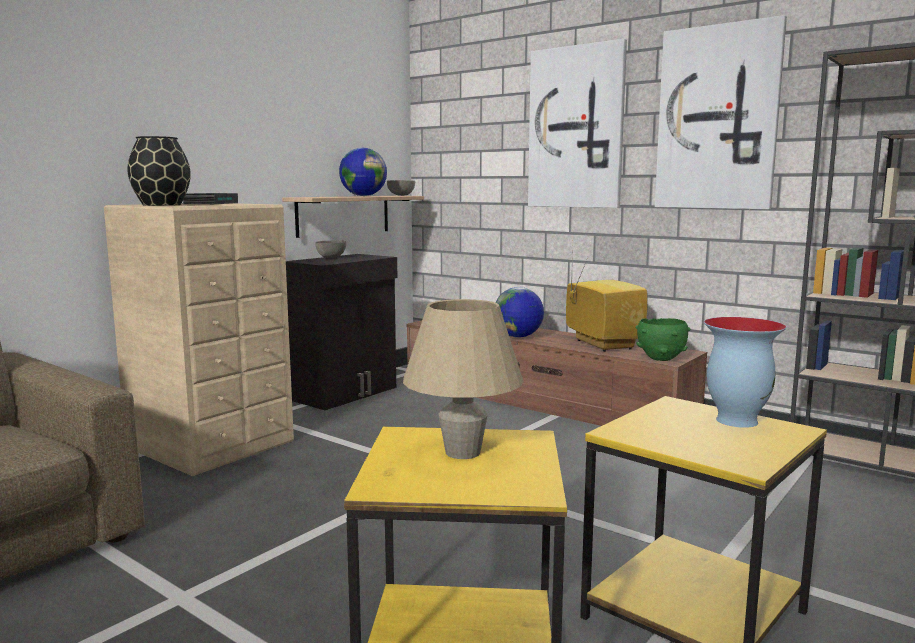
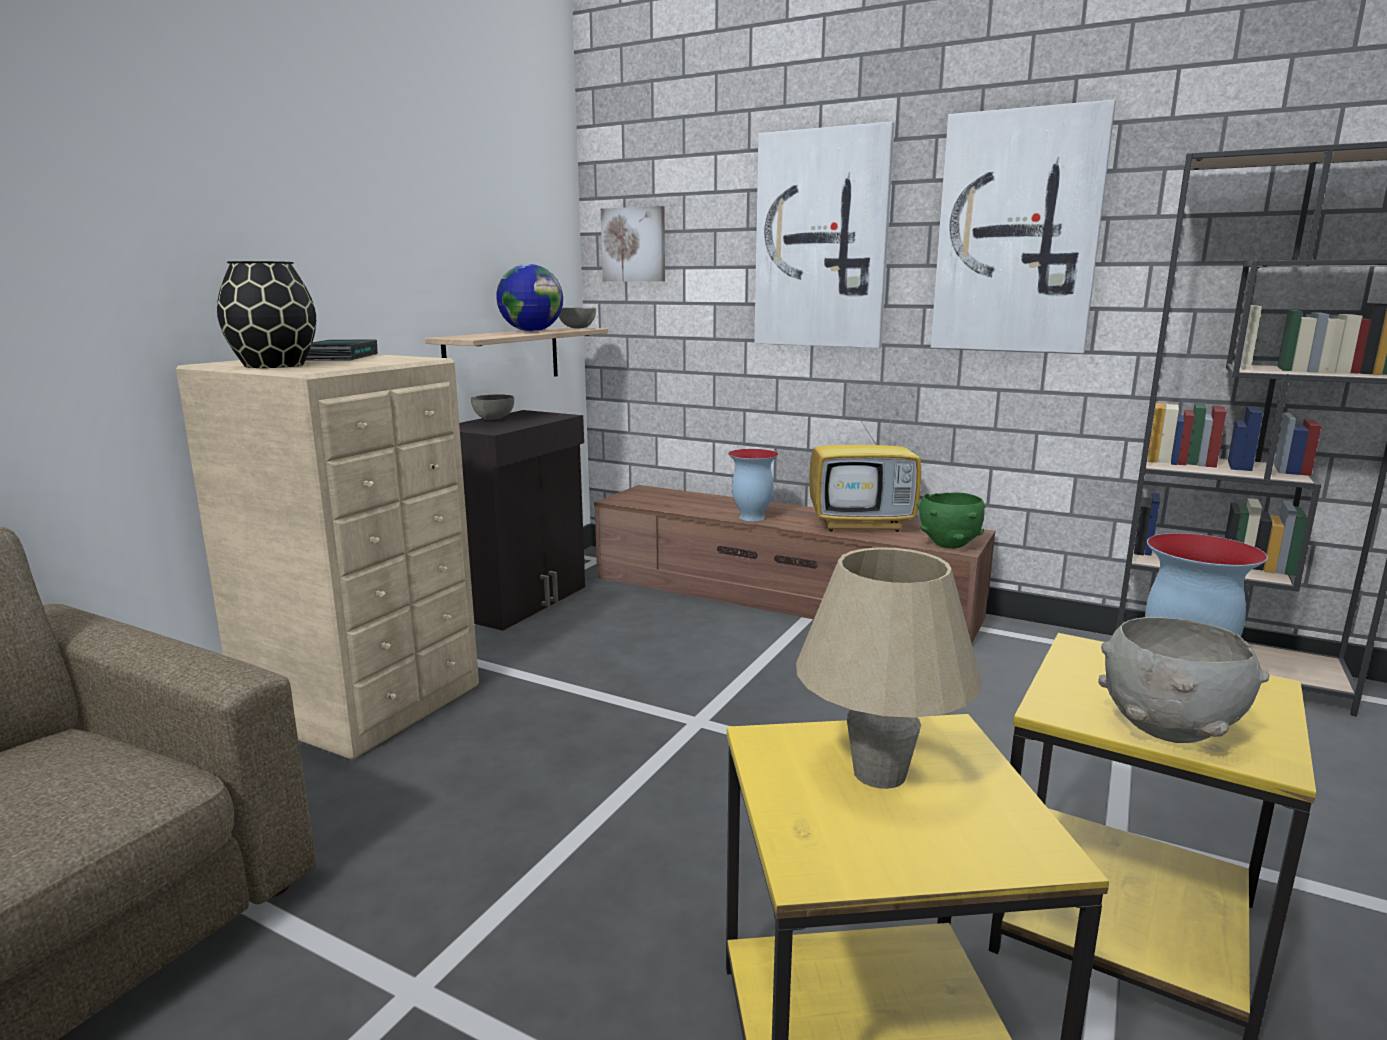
camera: 10 degrees left, 5 degrees up
globe [495,287,544,338] -> vase [728,449,779,521]
television [566,249,648,352] -> television turned 120 degrees clockwise [809,394,921,532]
none -> picture [601,206,665,282]
none -> grey bowl [1098,617,1270,743]

